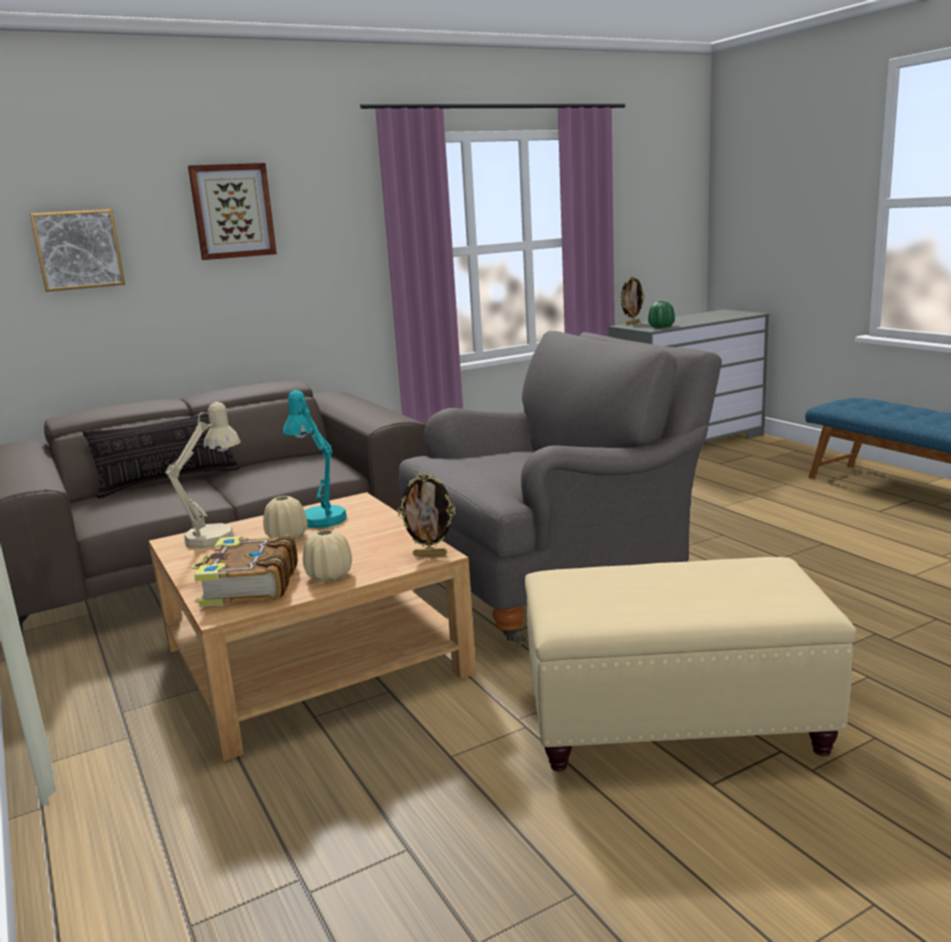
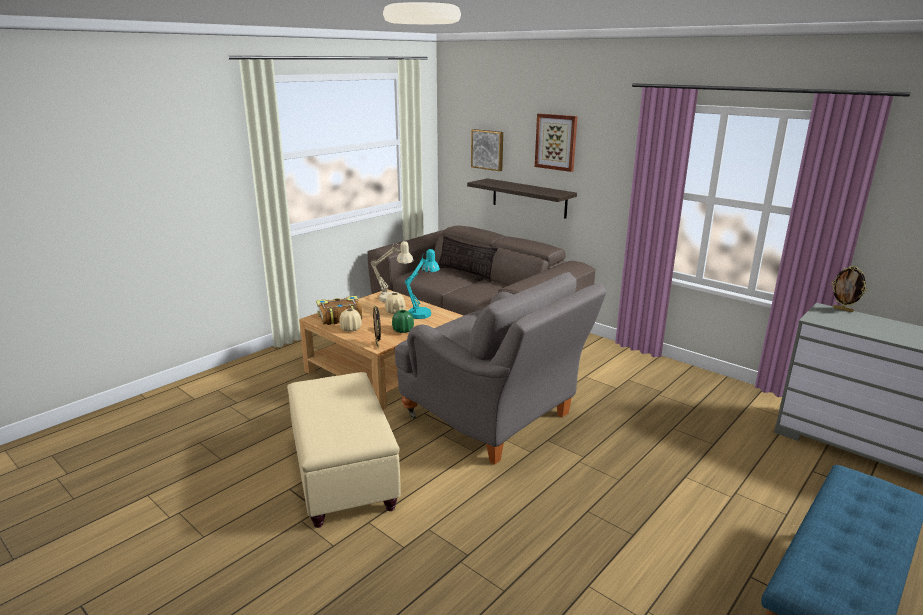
camera: 70 degrees right, 5 degrees up
green vase [648,301,675,328] -> green vase moved to [392,310,414,333]
none -> shelf [467,178,577,219]

